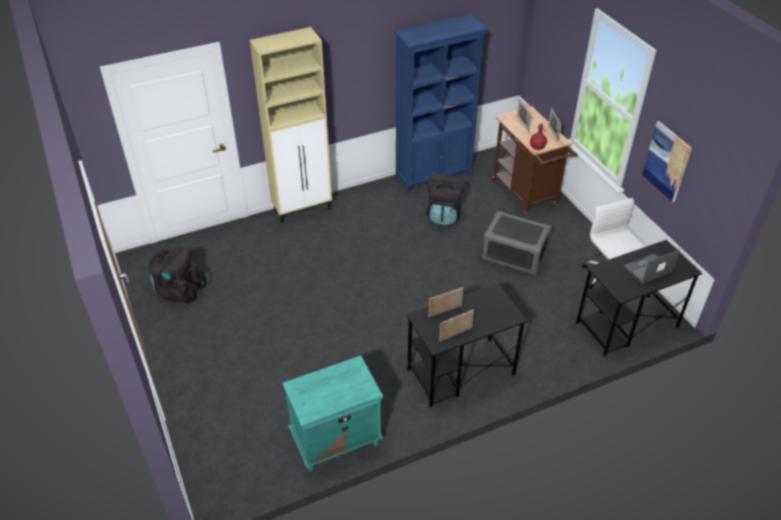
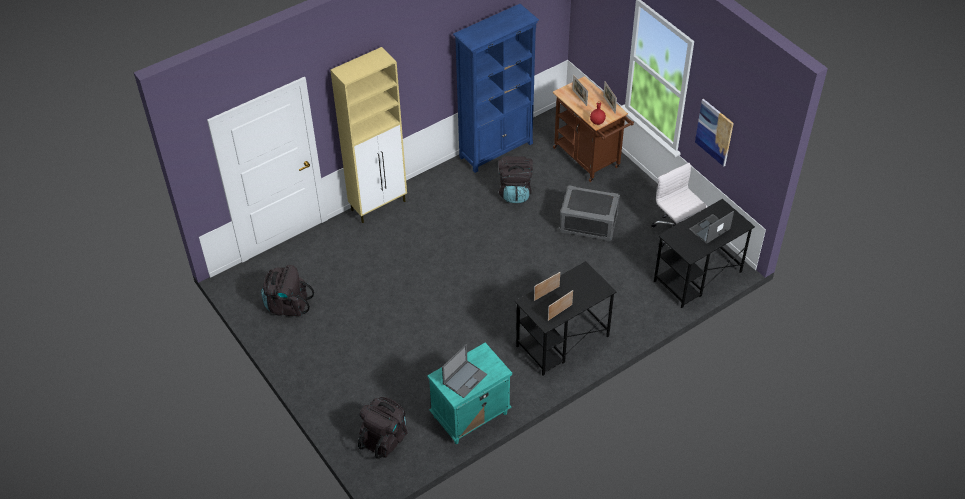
camera: 10 degrees left, 5 degrees up
none -> black backpack [358,397,408,459]
none -> laptop [442,344,487,398]

